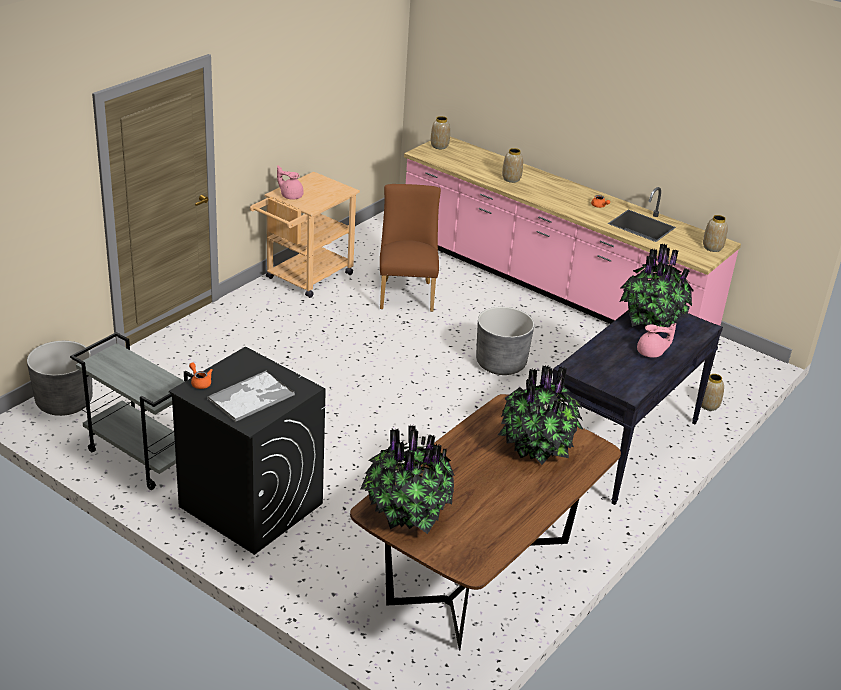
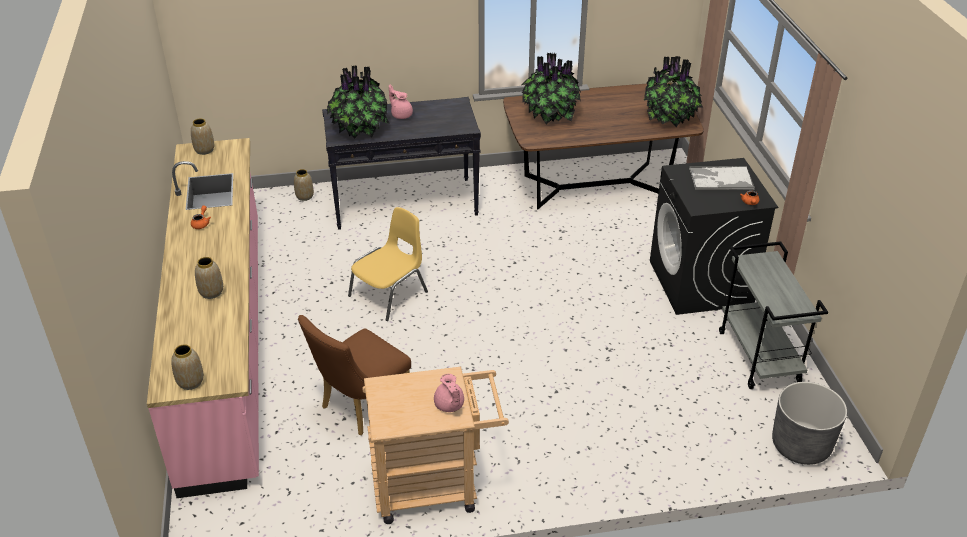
camera: 135 degrees left, 5 degrees up
grey planter [476,307,534,375] -> yellow chair [348,207,428,321]

